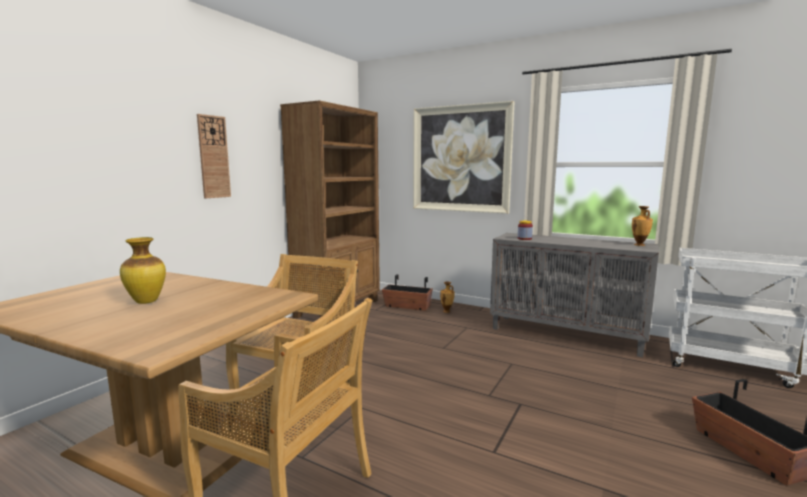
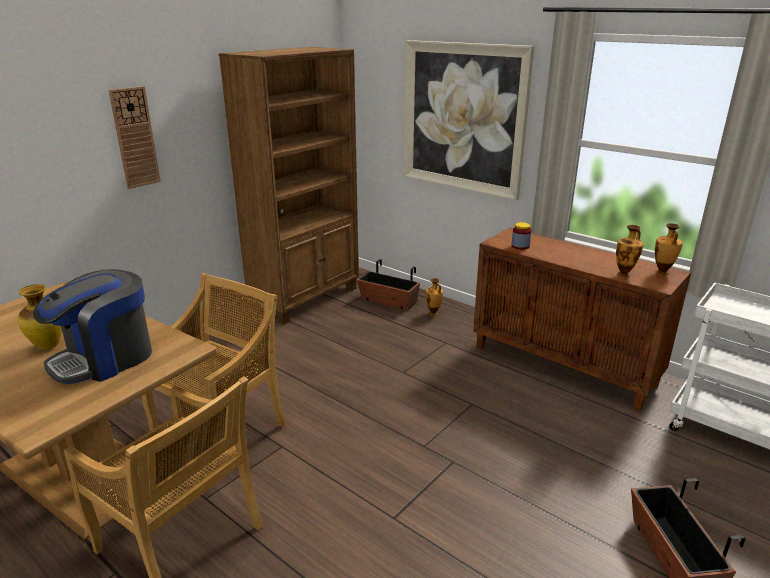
camera: 10 degrees right, 15 degrees up
grey cabinet [490,233,659,357] -> brown cabinet [473,228,691,411]
none -> coffee machine [33,269,152,384]
none -> vase [616,225,643,278]

